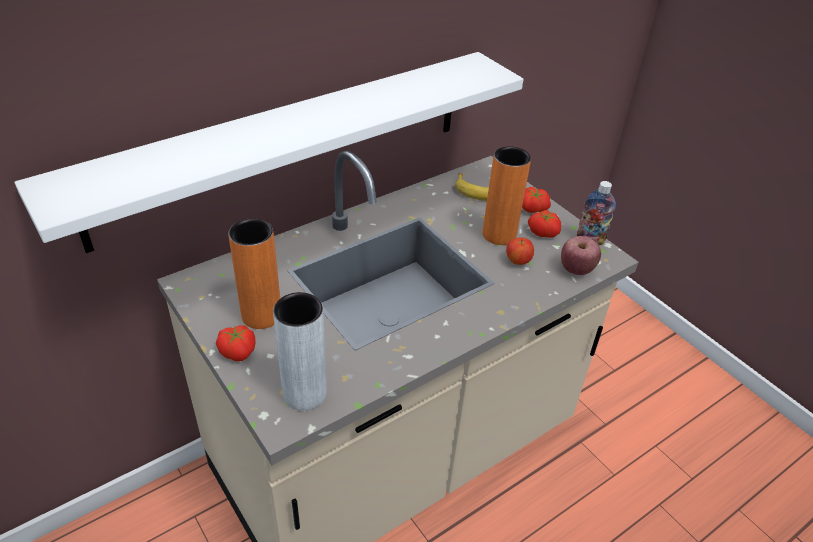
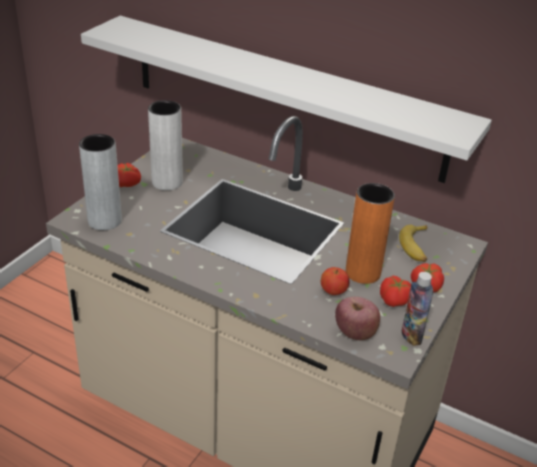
camera: 65 degrees right, 5 degrees down
orange vase [228,218,280,329] -> white vase [148,100,183,191]

